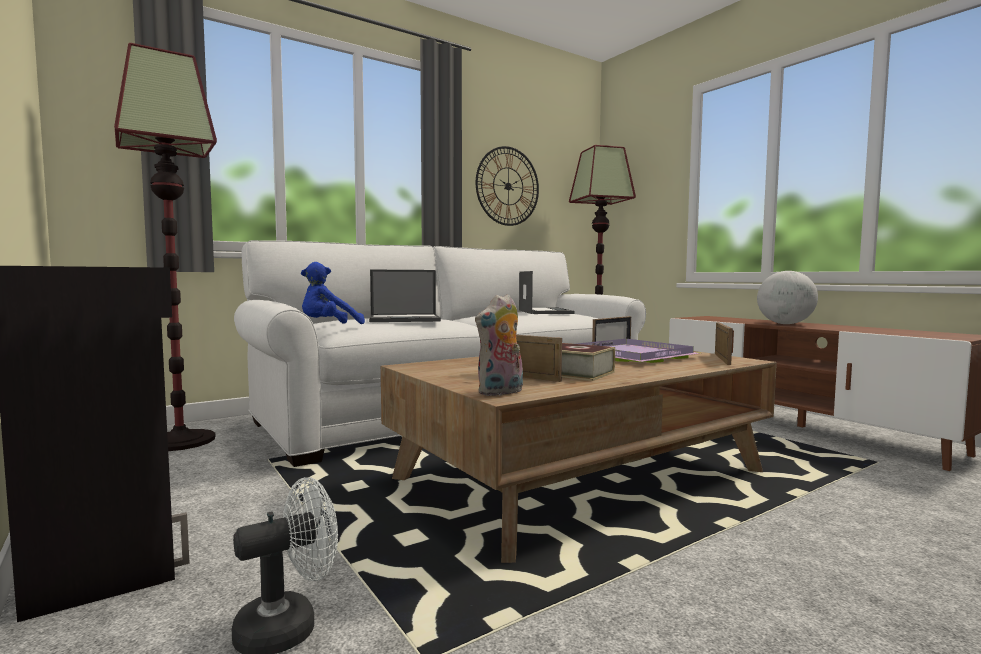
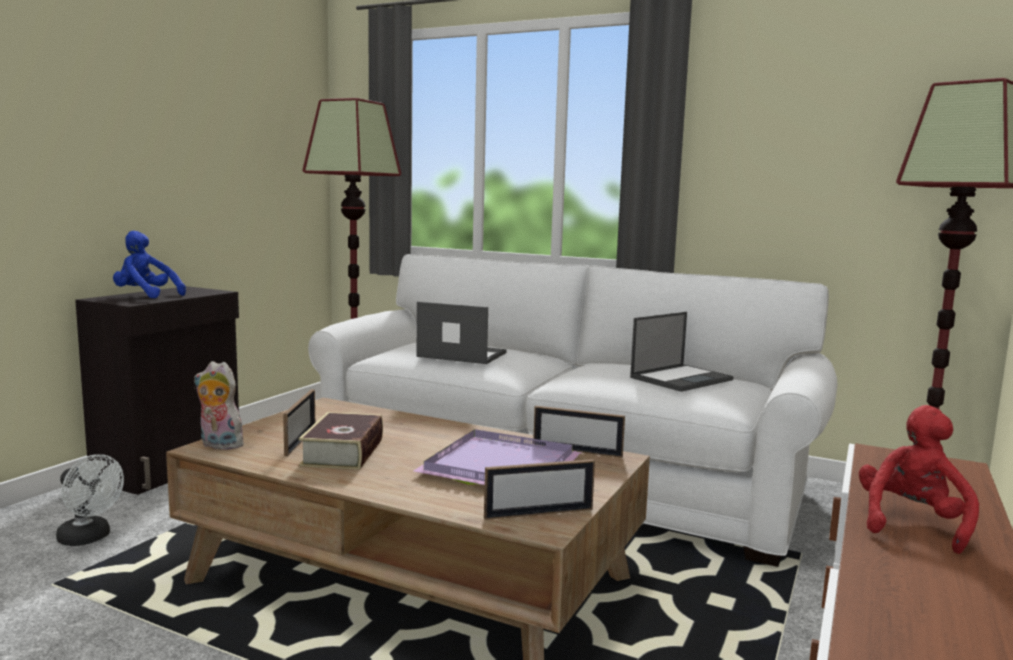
camera: 60 degrees right, 5 degrees up
blue plush toy [301,262,365,324] -> blue plush toy moved to [113,231,186,298]
laptop [369,270,441,322] -> laptop turned 150 degrees clockwise [417,302,507,364]
wall clock [476,146,539,226] -> none
globe [757,271,818,324] -> red plush toy [859,405,979,554]

